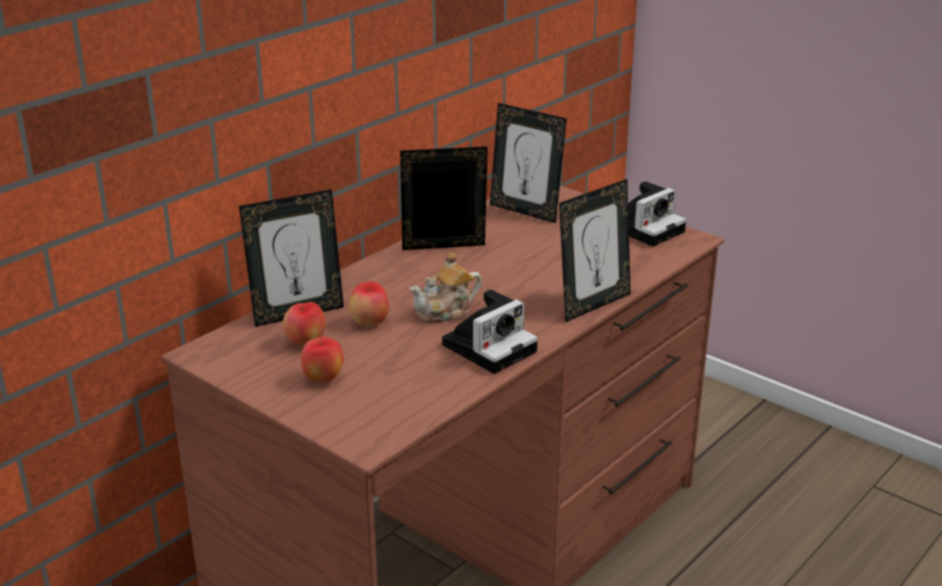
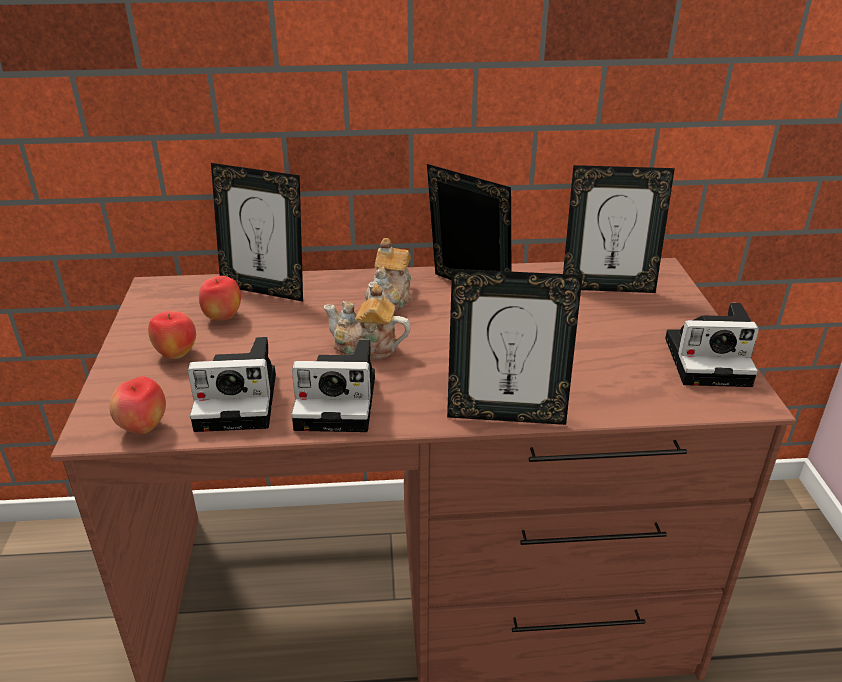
camera: 45 degrees right, 5 degrees up
apple [349,282,389,326] -> apple moved to [110,376,166,434]
picture frame [490,103,567,223] -> picture frame turned 75 degrees counterclockwise [563,165,675,293]
none -> camera [188,337,276,432]
none -> teapot [365,238,413,313]

